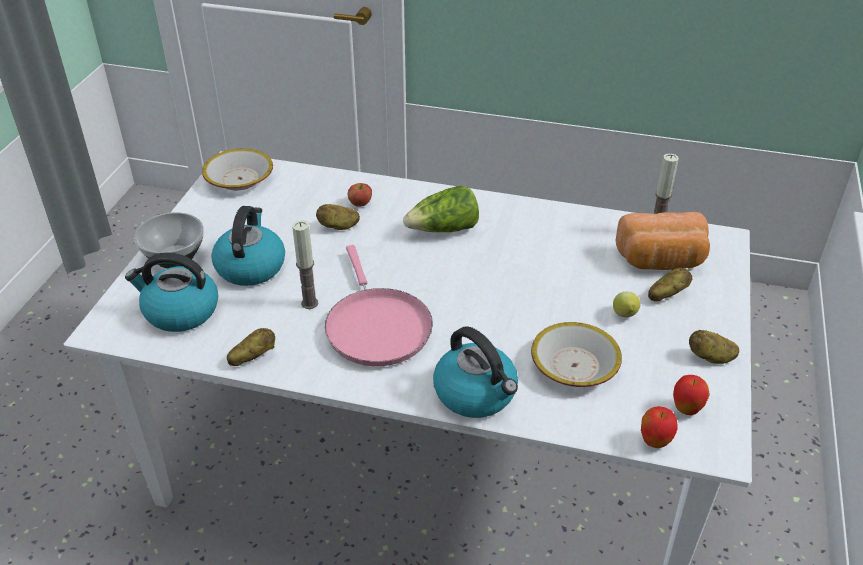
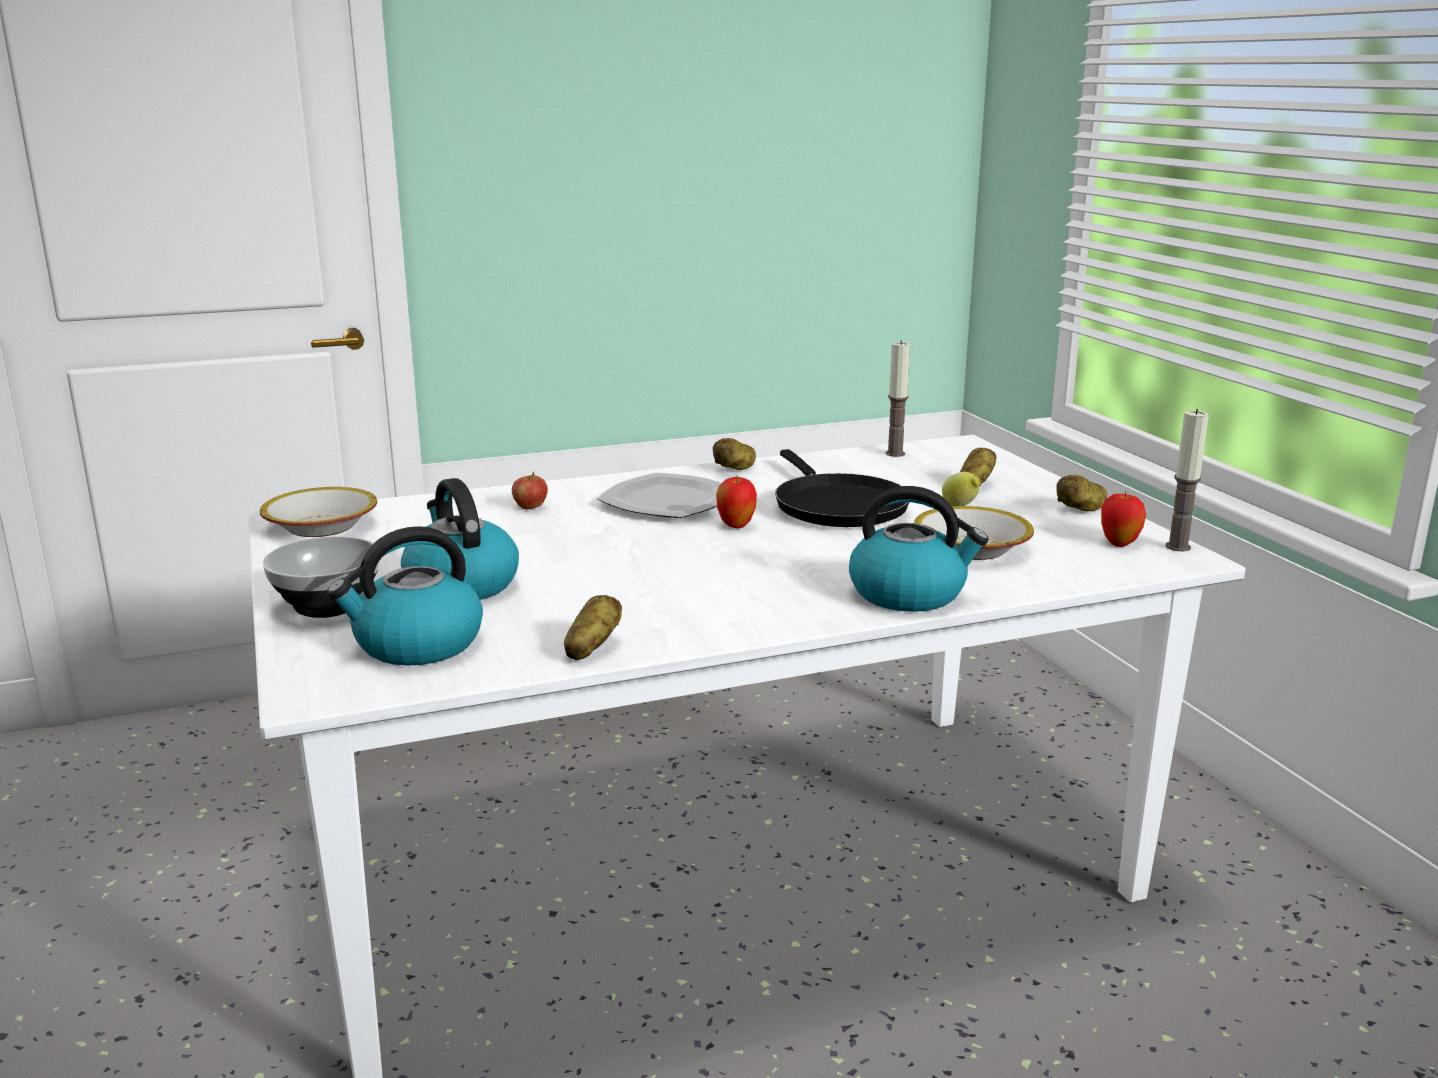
camera: 35 degrees left, 20 degrees down
candle [292,221,318,309] -> candle moved to [1166,409,1209,551]
potato [316,204,360,230] -> potato moved to [713,438,756,470]
pink frying pan [325,245,433,366] -> none
lettuce [403,186,479,232] -> plate [597,472,721,518]
bread [615,212,710,270] -> none
apple [641,406,678,448] -> apple moved to [716,477,757,528]
none -> black frying pan [775,449,909,527]

